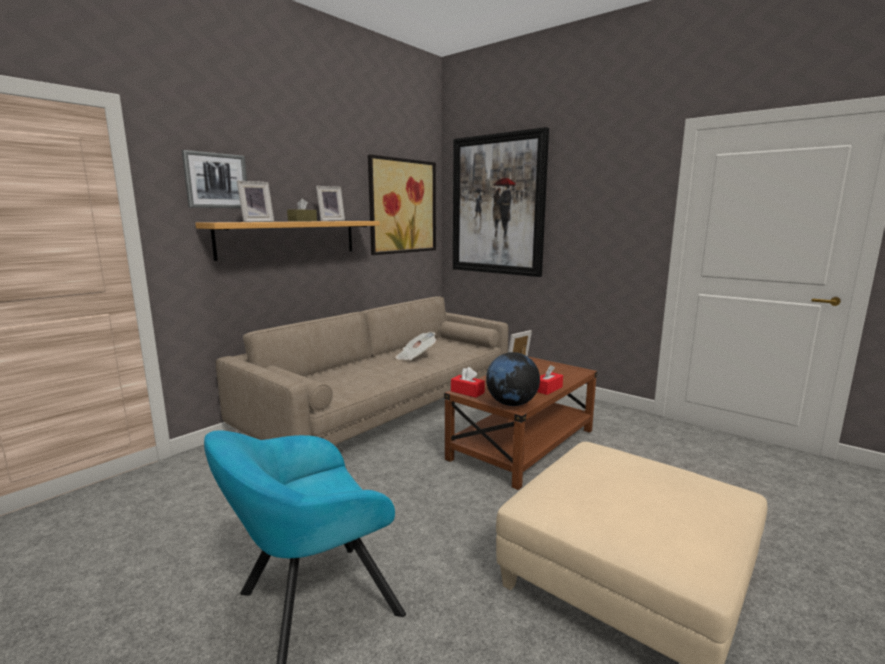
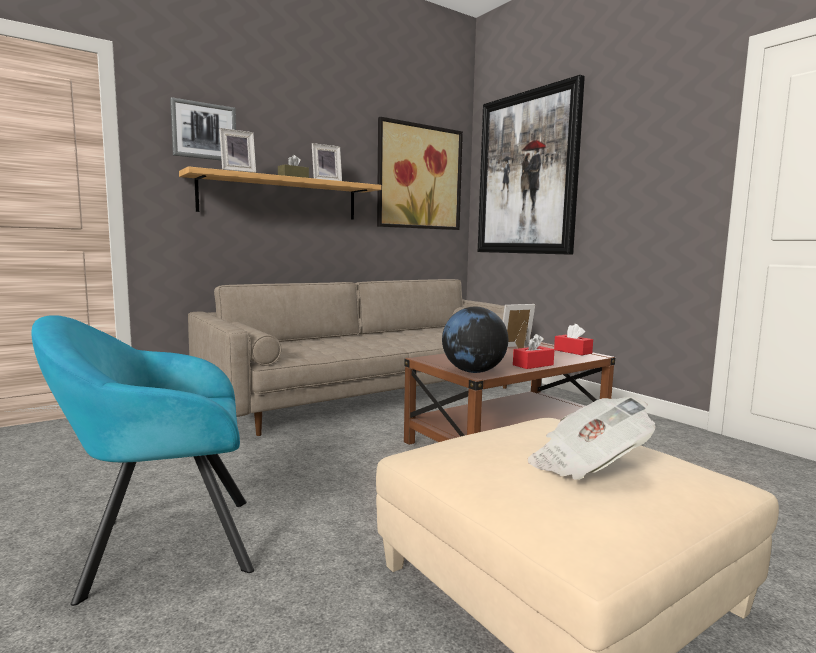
camera: 15 degrees right, 5 degrees down
newspaper [395,332,436,360] -> newspaper moved to [527,397,655,480]
red tissue box [451,367,485,398] -> red tissue box moved to [554,324,593,355]

